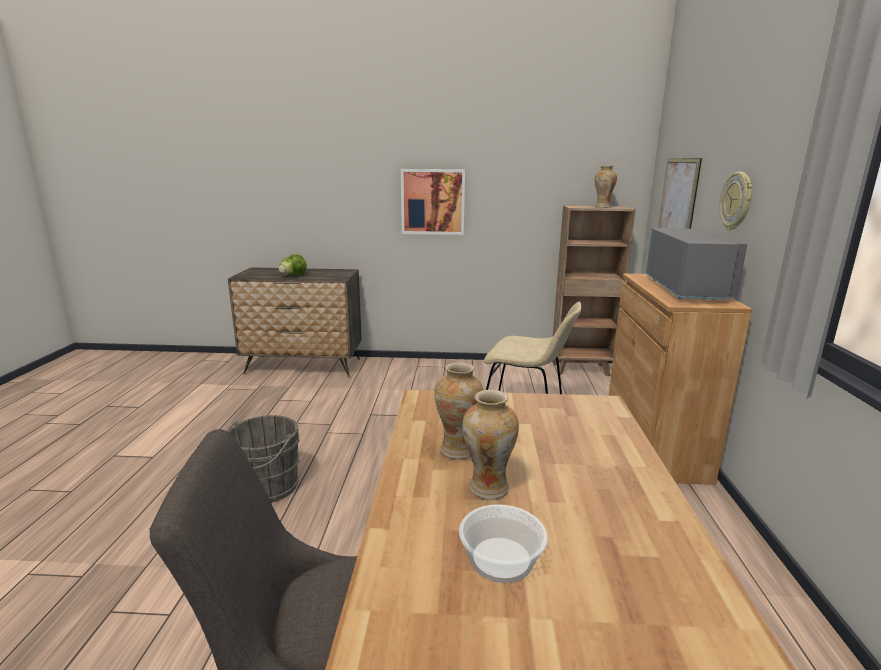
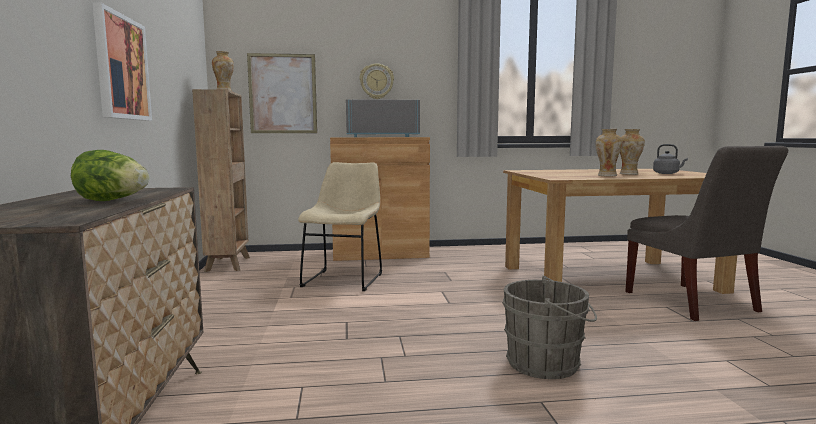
camera: 100 degrees left, 10 degrees down
bowl [459,504,548,583] -> grey kettle [653,144,688,174]

